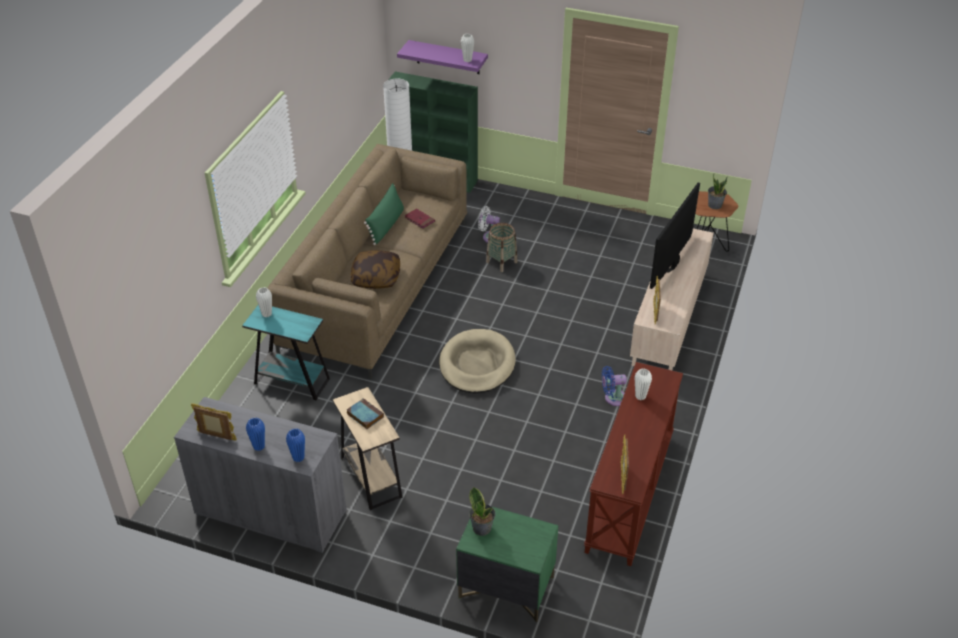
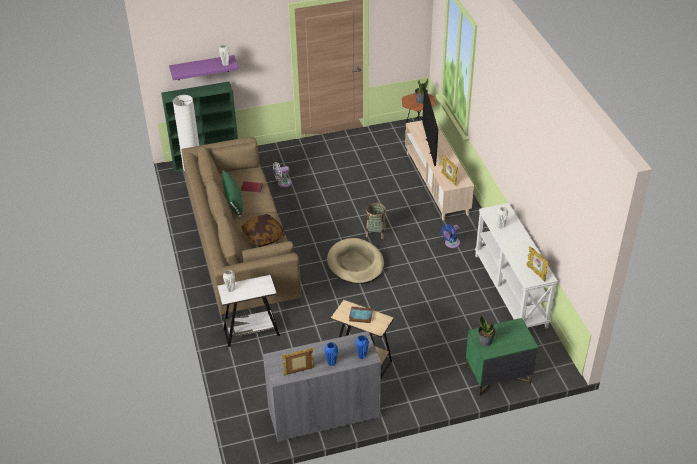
camera: 35 degrees left, 0 degrees up
turquoise side table [242,305,330,400] -> white side table [217,275,280,347]
basket [486,223,517,272] -> basket moved to [366,203,386,239]
brown console table [584,362,683,566] -> white console table [475,203,558,328]

